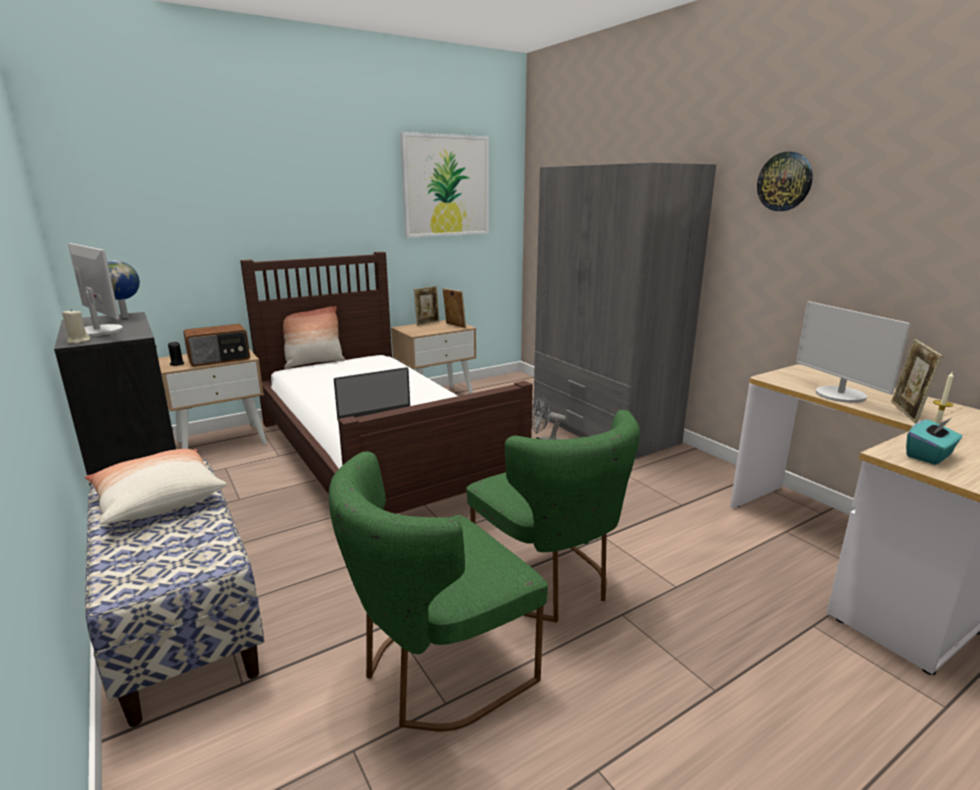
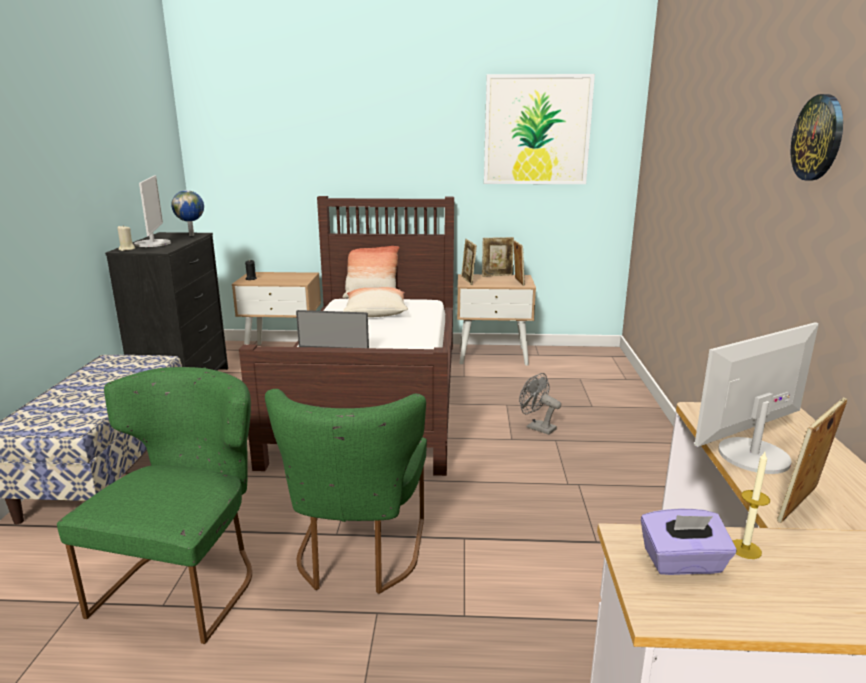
camera: 35 degrees right, 0 degrees up
pillow [85,449,227,525] -> pillow moved to [343,287,408,317]
radio [183,324,250,367] -> none
green chair [329,451,548,732] -> green chair turned 105 degrees clockwise [57,367,252,644]
grey wardrobe [533,162,716,459] -> none
monitor [796,301,911,403] -> monitor turned 45 degrees clockwise [694,322,819,474]
turquoise tissue box [906,418,962,465] -> purple tissue box [641,508,737,575]
none -> picture frame [461,239,477,285]

